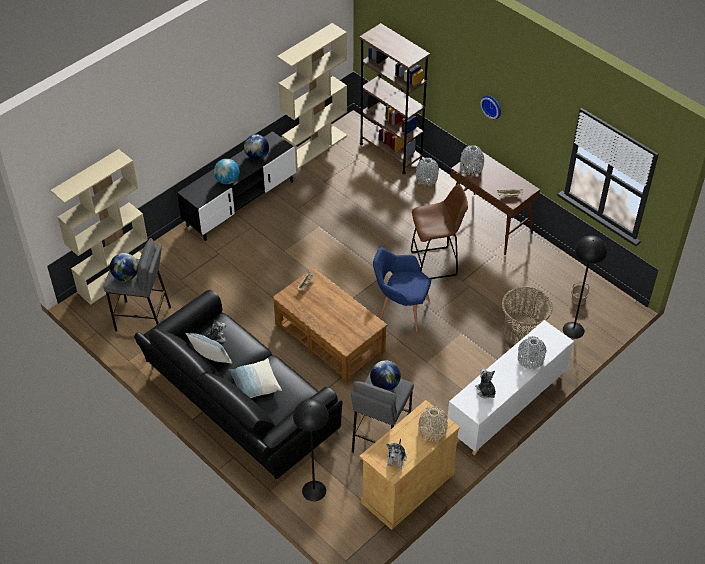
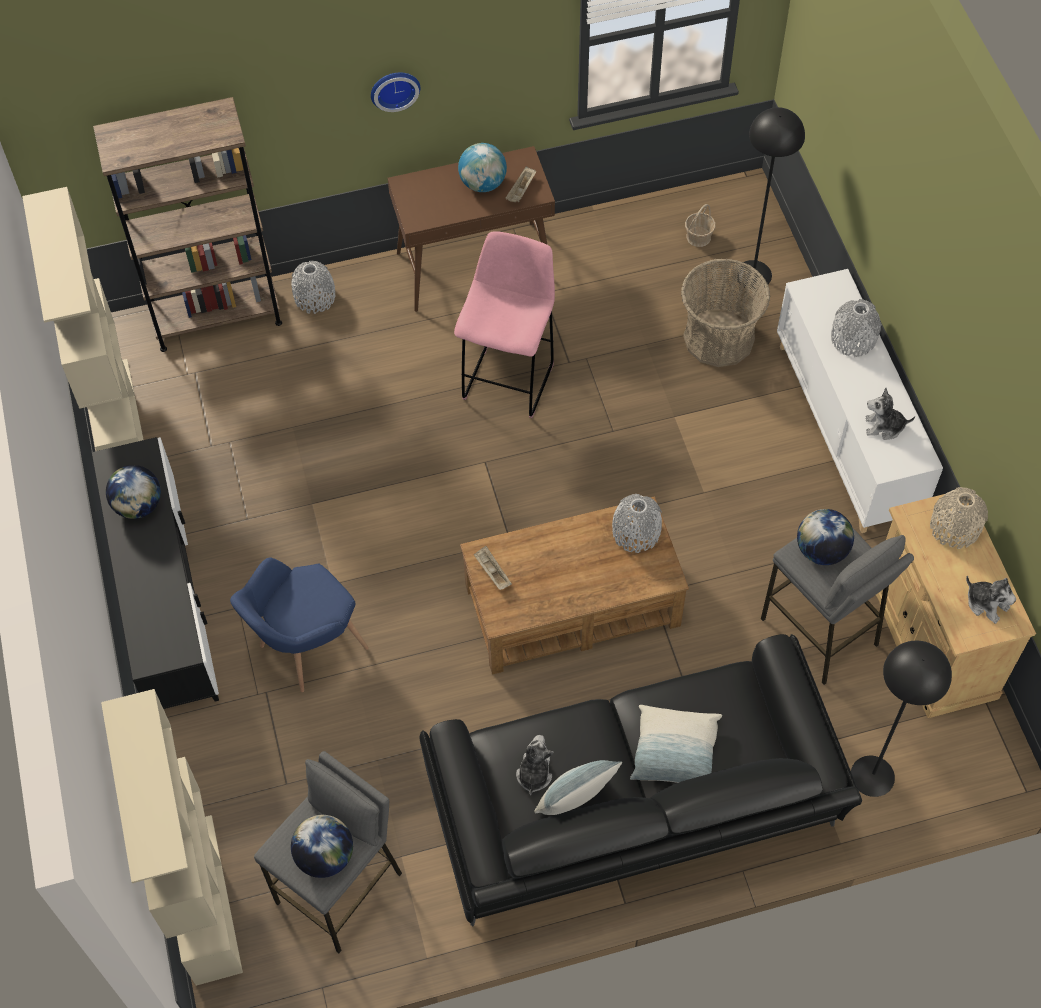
camera: 60 degrees left, 10 degrees up
globe [214,159,239,184] -> globe moved to [458,143,507,192]
blue armchair [373,248,431,332] -> blue armchair moved to [230,557,369,692]
brown stool [411,184,468,279] -> pink stool [454,231,555,418]
grey vase [460,145,484,175] -> grey vase moved to [612,494,662,553]

